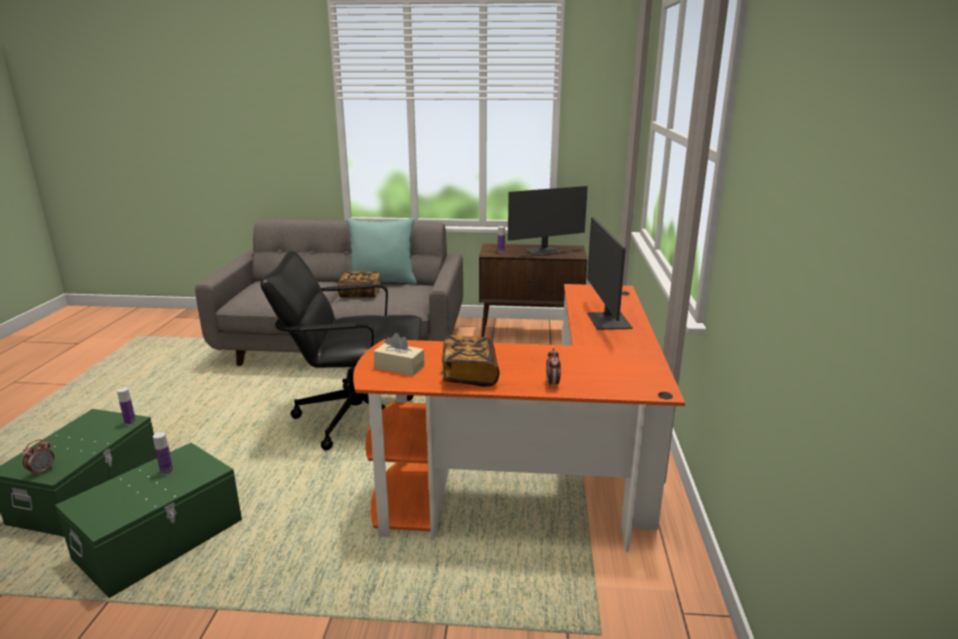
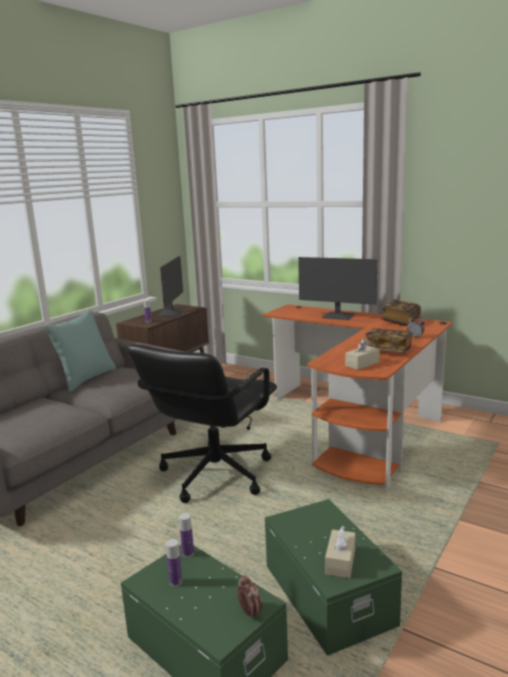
camera: 60 degrees left, 5 degrees down
bottle [153,432,173,475] -> bottle moved to [166,539,182,586]
book [337,272,382,298] -> book moved to [381,300,421,326]
none -> beige tissue box [325,526,355,578]

